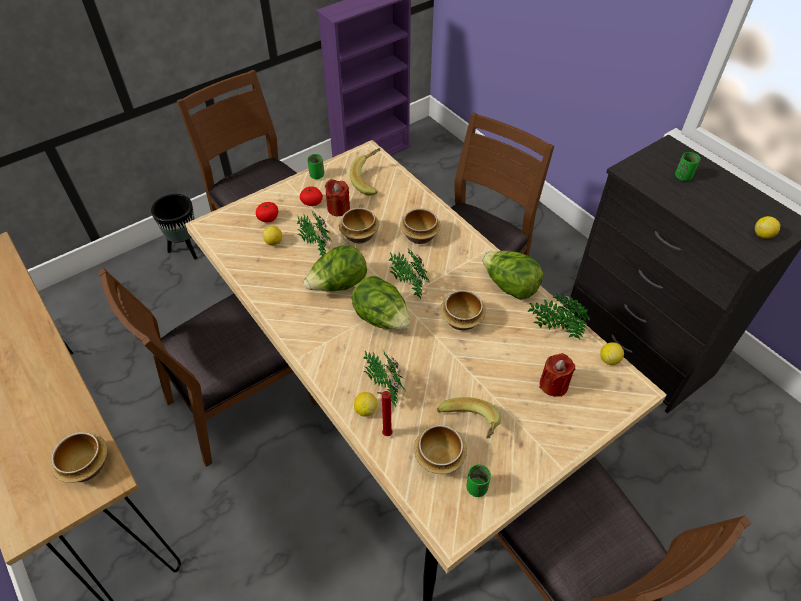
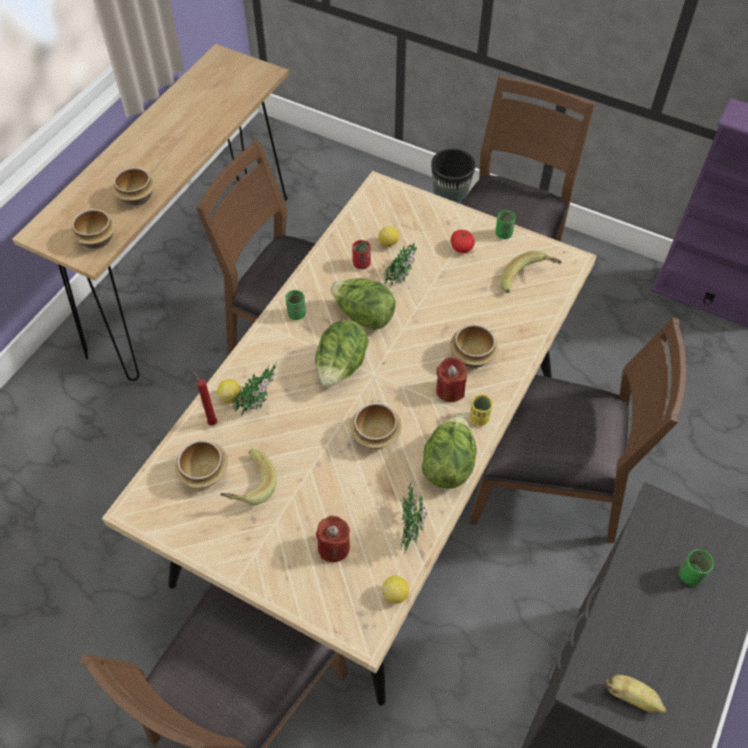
camera: 65 degrees right, 5 degrees up
tomato [256,202,278,223] -> none
red candle [325,179,350,216] -> red candle moved to [436,357,467,402]
bowl [339,208,379,243] -> bowl moved to [112,168,155,206]
potted plant [389,249,429,299] -> none
green cup [467,464,491,497] -> green cup moved to [285,290,306,320]
lemon [755,216,780,239] -> banana [605,675,666,713]
none -> red cup [352,240,371,269]
none -> yellow cup [469,394,492,426]

